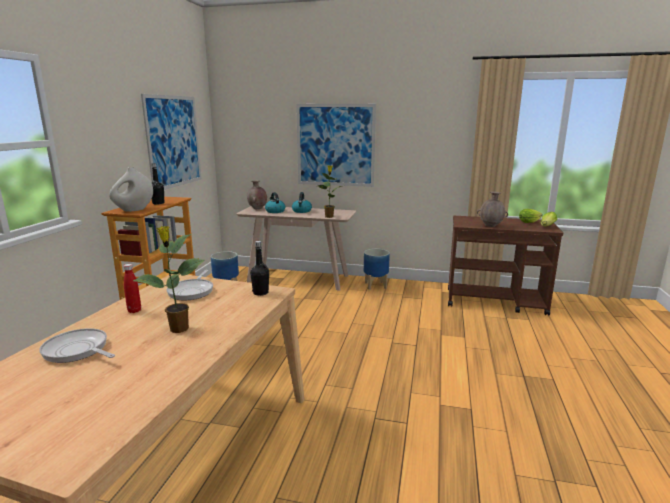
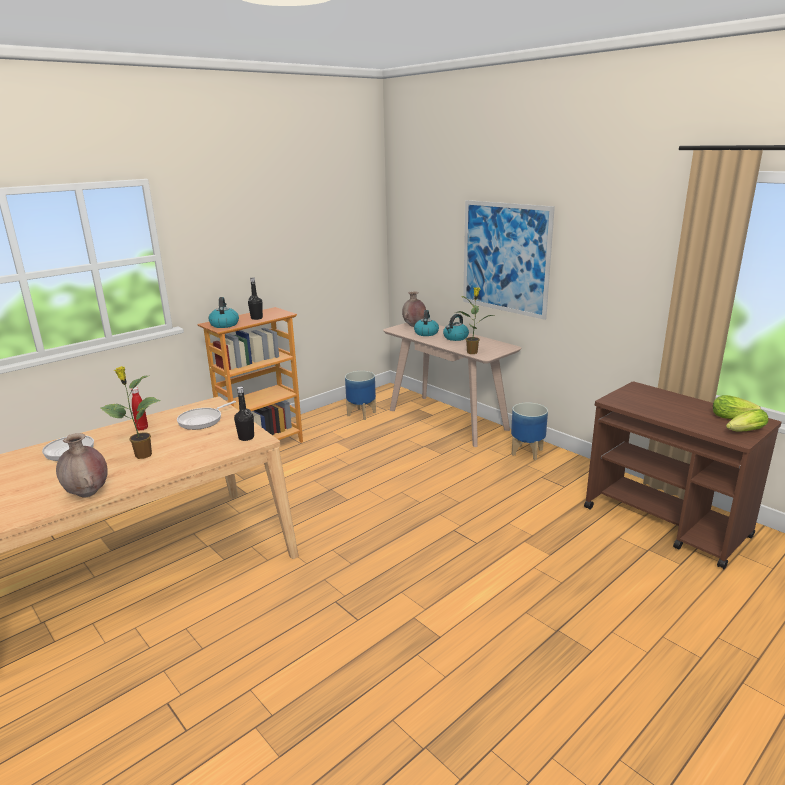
camera: 35 degrees right, 5 degrees up
white vase [109,167,153,212] -> kettle [209,297,239,328]
picture [141,94,202,190] -> none
brown vase [477,192,508,227] -> brown vase moved to [56,433,108,498]

